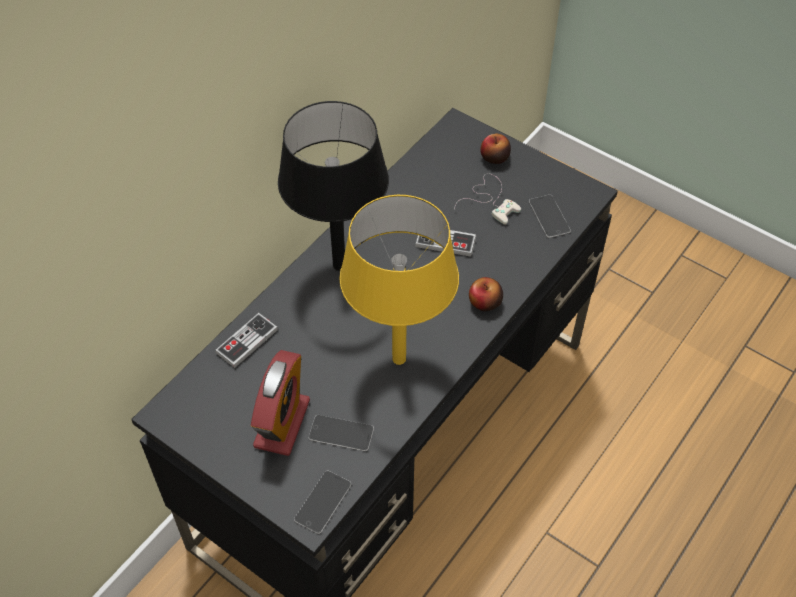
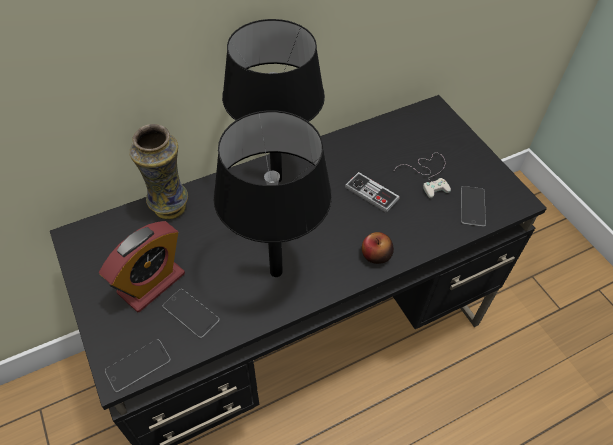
camera: 25 degrees right, 0 degrees up
game controller [215,313,278,368] -> vase [129,124,188,219]
yellow table lamp [340,195,459,365] -> black table lamp [213,110,332,277]
apple [480,134,511,164] -> none

